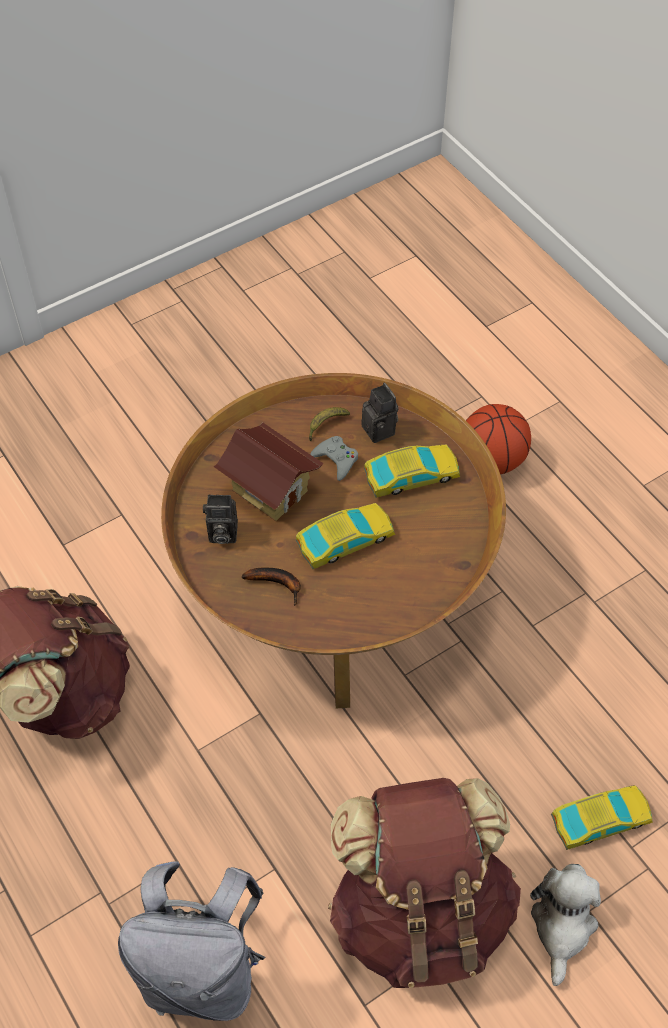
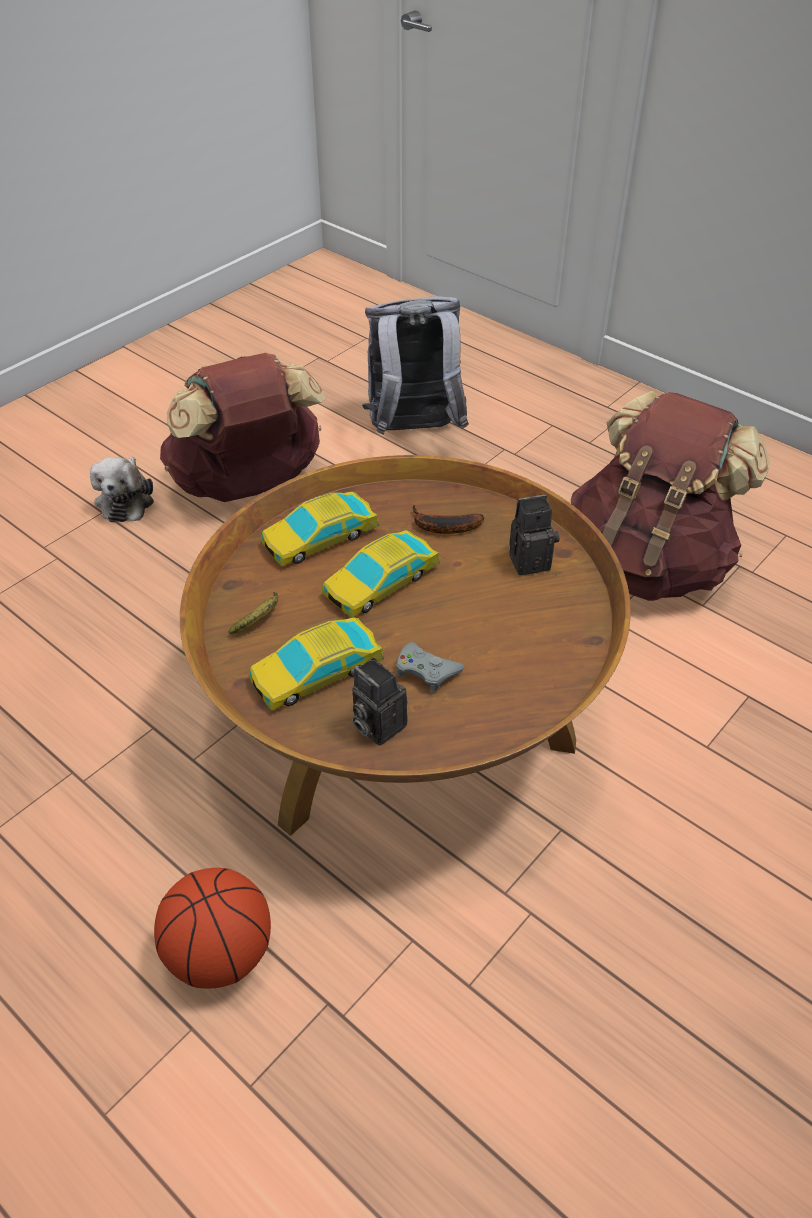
camera: 165 degrees right, 10 degrees down
toy house [214,423,324,521] -> none
banana [309,407,350,441] -> banana moved to [228,592,279,634]
toy car [551,785,653,850] -> toy car moved to [261,492,379,567]

